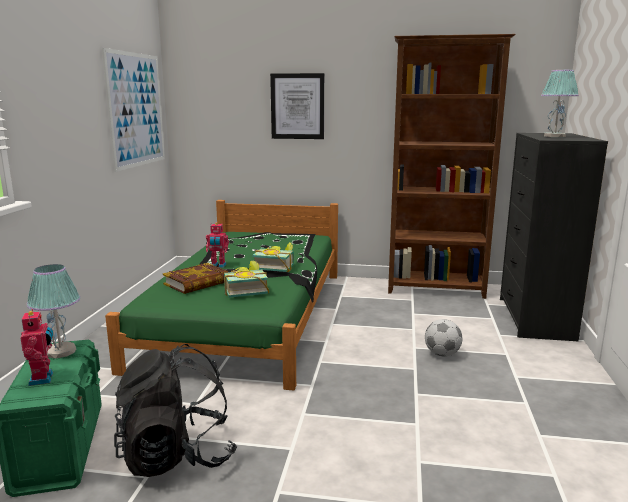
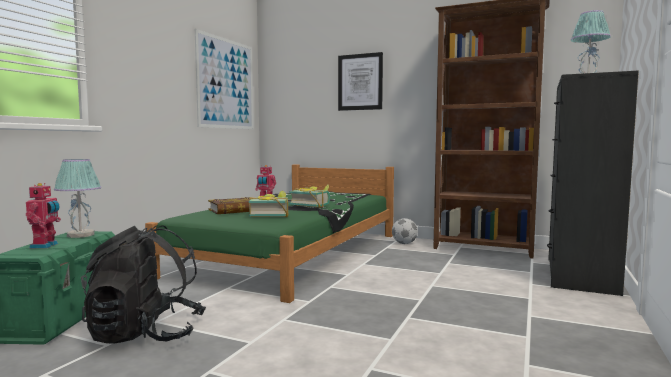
camera: 15 degrees right, 10 degrees down
football [425,319,462,357] -> football moved to [392,218,418,244]

